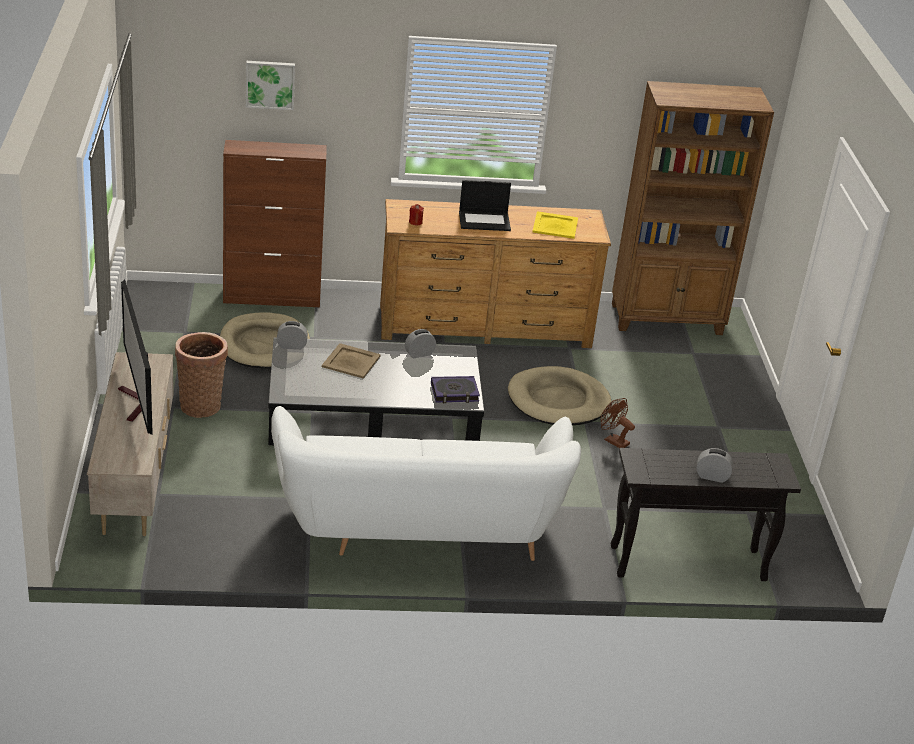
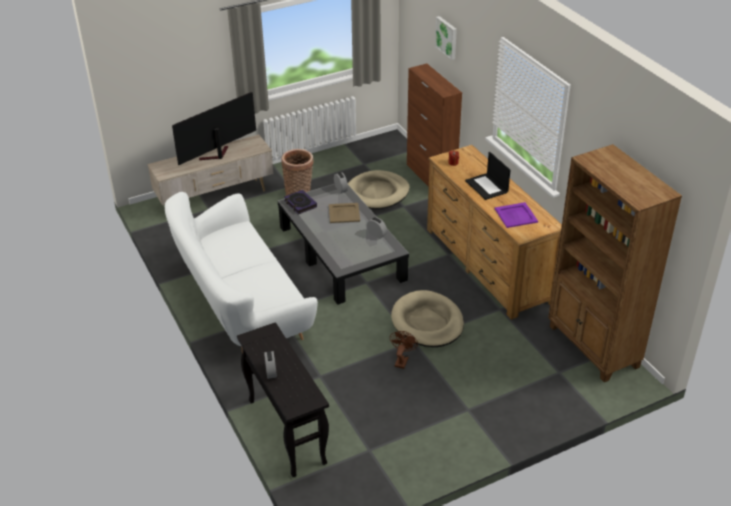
camera: 70 degrees right, 5 degrees up
book [431,376,480,403] -> book moved to [284,190,317,214]
yellow tray [532,211,578,239] -> purple tray [495,202,538,228]

